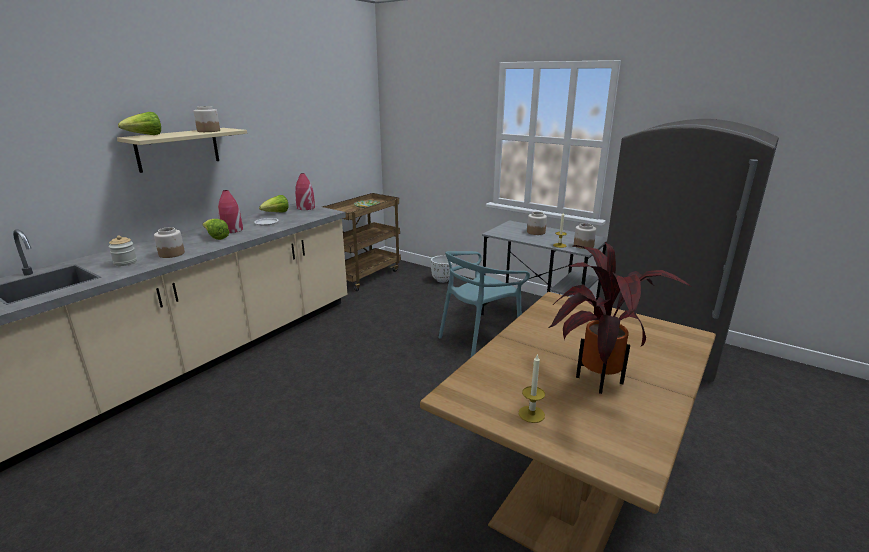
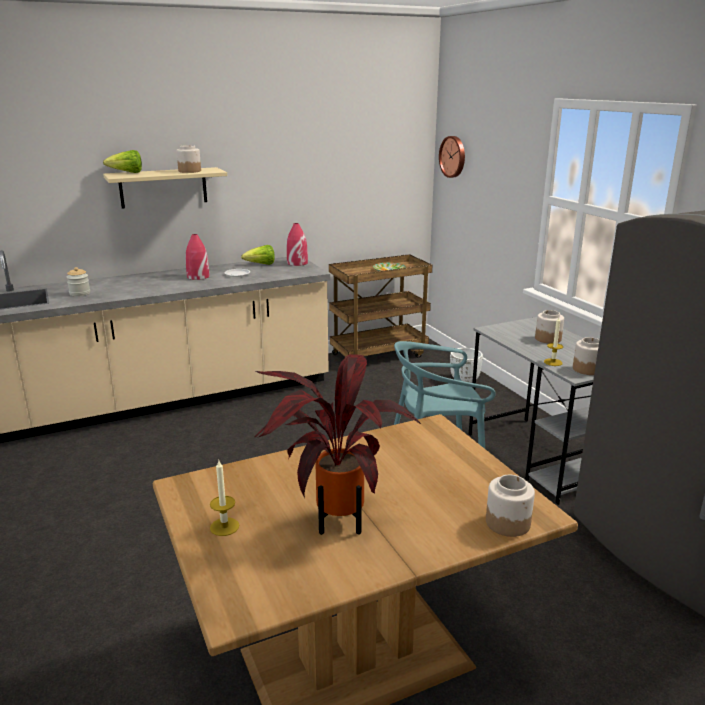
camera: 30 degrees right, 0 degrees up
jar [154,227,185,258] -> jar moved to [486,475,535,537]
lettuce [202,219,230,240] -> none
none -> wall clock [439,136,465,178]

